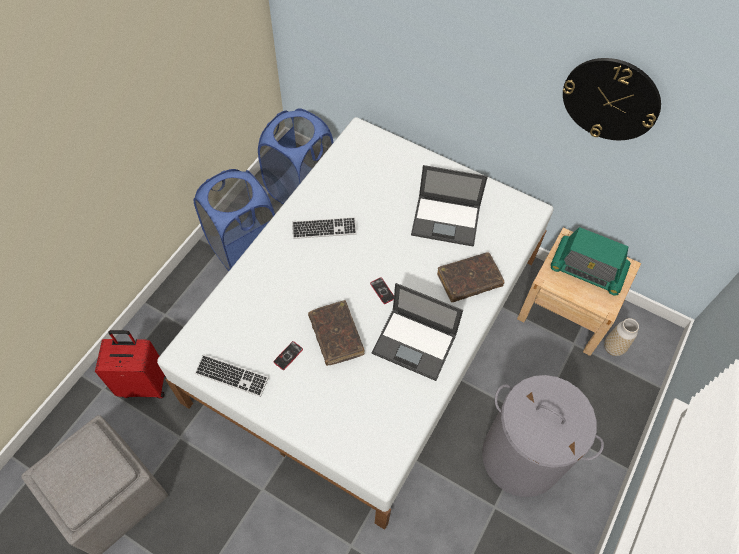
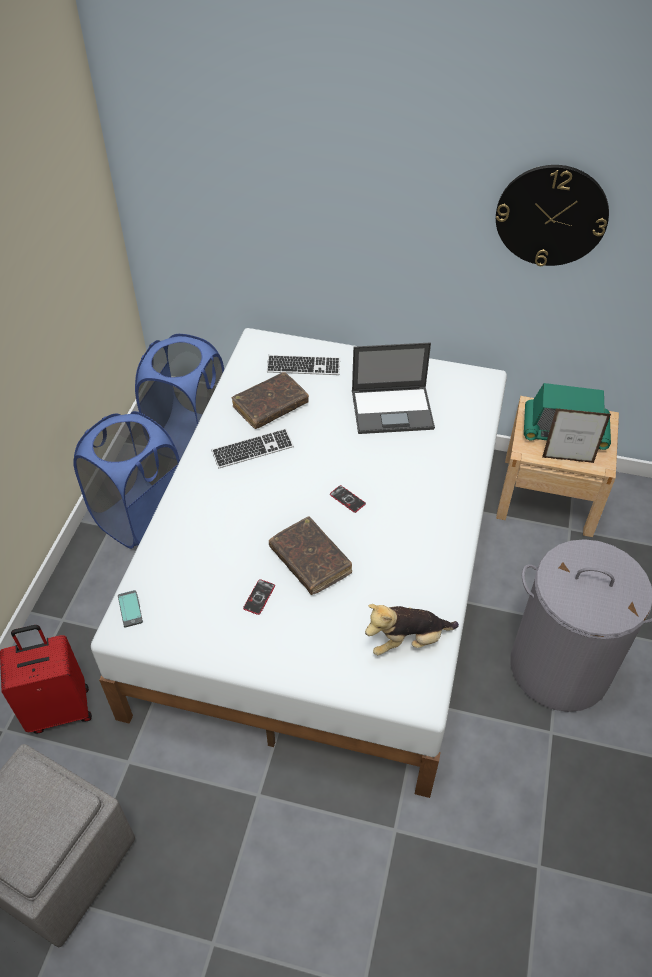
camera: 15 degrees left, 10 degrees down
keyboard [195,354,269,397] -> keyboard moved to [267,355,340,375]
laptop [371,283,463,381] -> none
brown book [437,252,505,302] -> brown book moved to [231,372,309,429]
vase [604,318,639,356] -> none
none -> phone [118,590,143,627]
none -> plush toy [365,604,459,655]
none -> picture frame [542,408,611,463]

